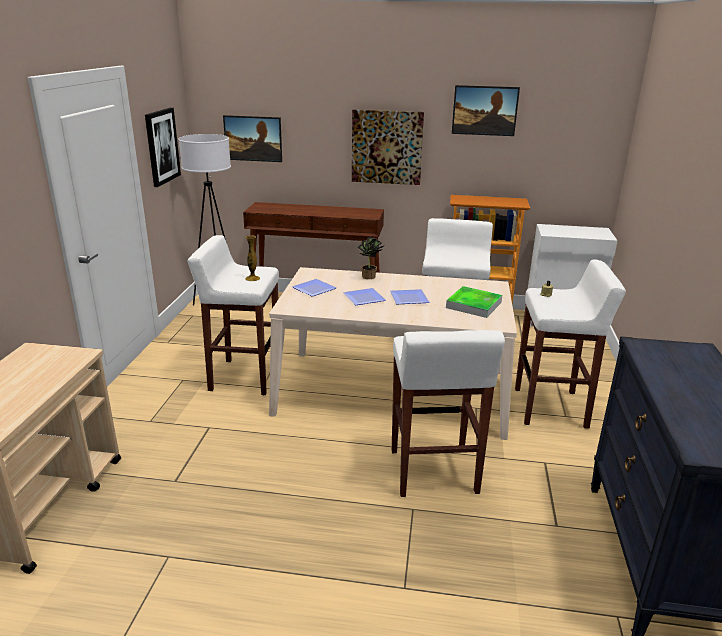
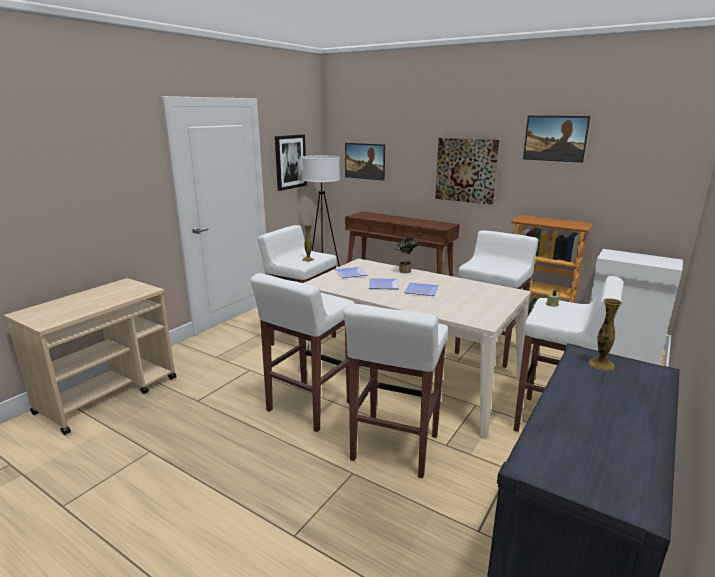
camera: 25 degrees right, 5 degrees down
tray [446,286,502,318] -> none
none -> white stool [250,273,355,432]
none -> vase [589,298,622,370]

